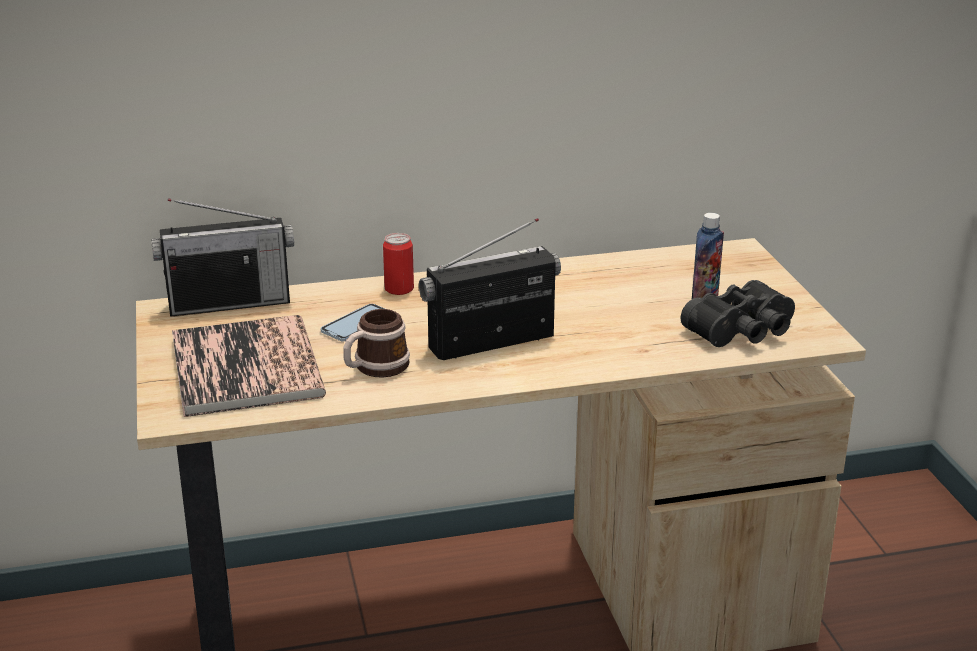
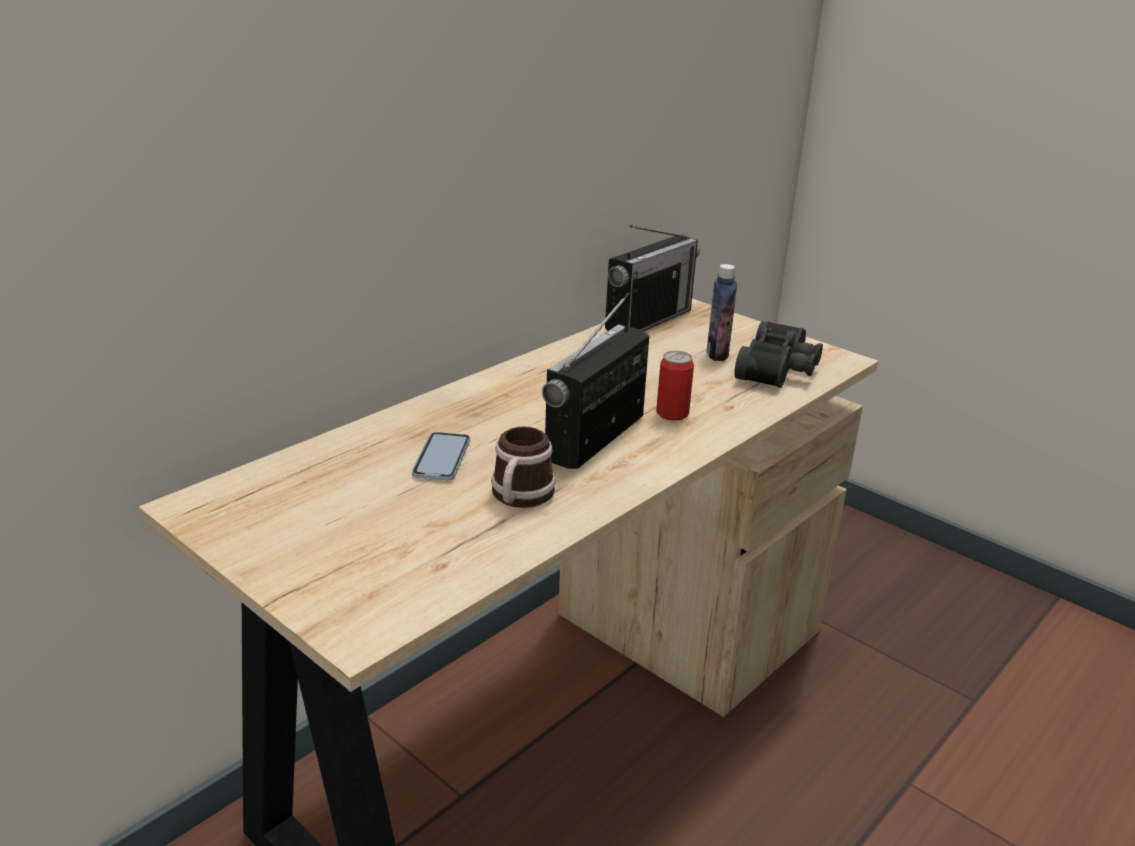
camera: 35 degrees left, 0 degrees up
radio [151,198,294,316] -> radio moved to [605,225,700,331]
book [172,315,326,417] -> none
can [383,233,414,295] -> can moved to [656,351,694,420]

